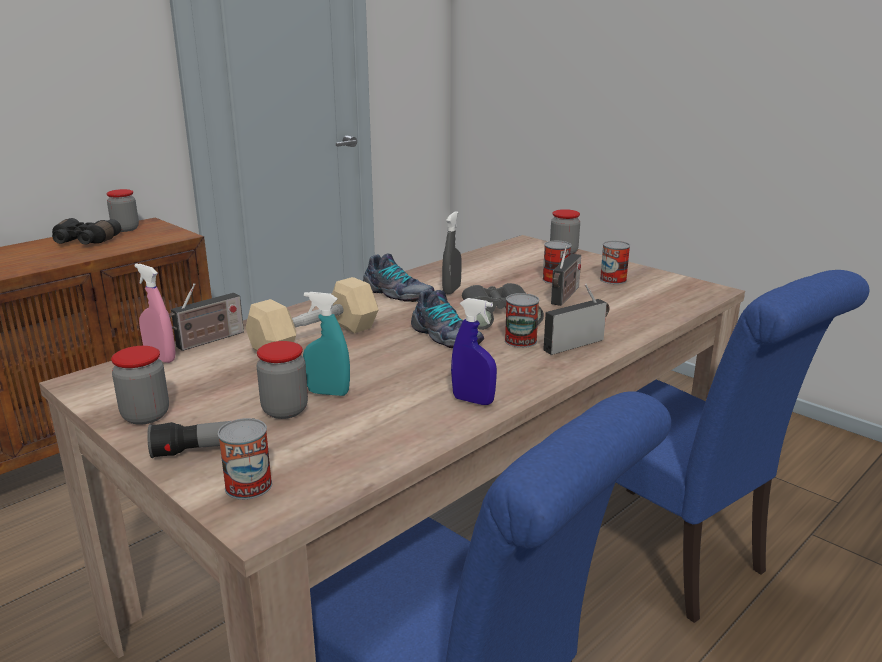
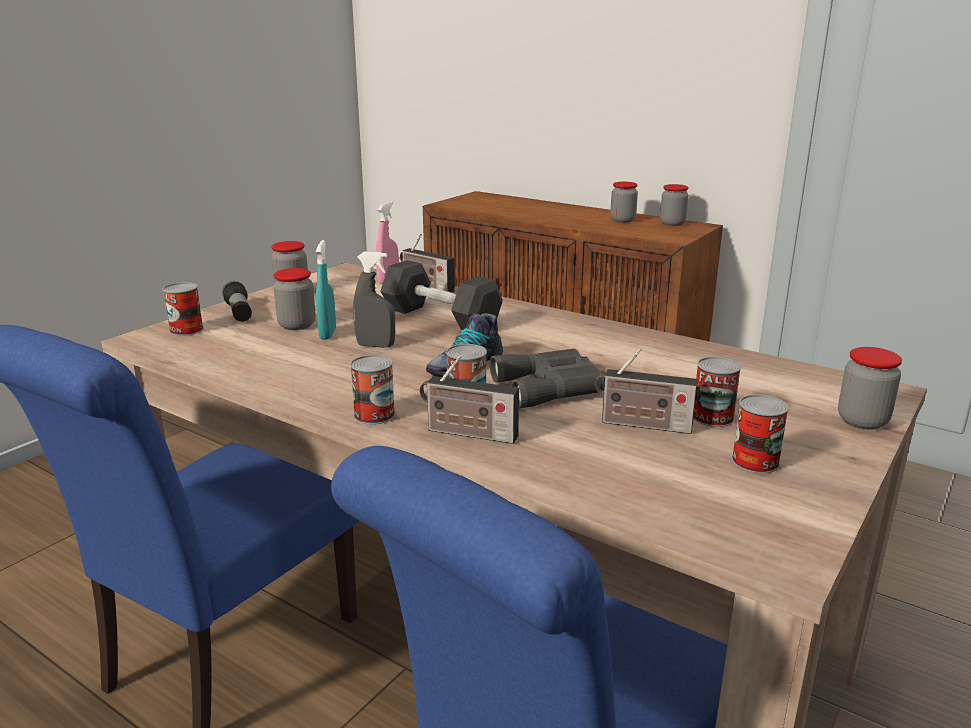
camera: 80 degrees right, 0 degrees up
black binoculars [52,218,121,245] -> jar [610,182,638,223]
beige dumbbell [246,277,379,352] -> black dumbbell [380,260,503,330]
shoe [363,253,434,302] -> none
grey spray bottle [442,211,462,295] -> grey spray bottle moved to [353,252,395,348]
blue spray bottle [451,298,497,405] -> none
radio [543,284,609,355] -> radio turned 150 degrees clockwise [419,355,519,444]
none -> can [350,355,395,425]

